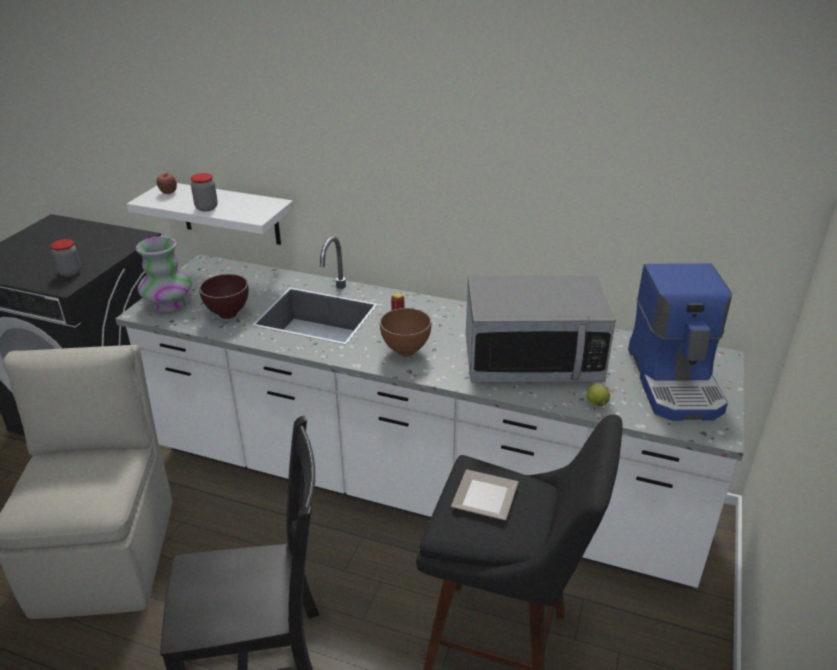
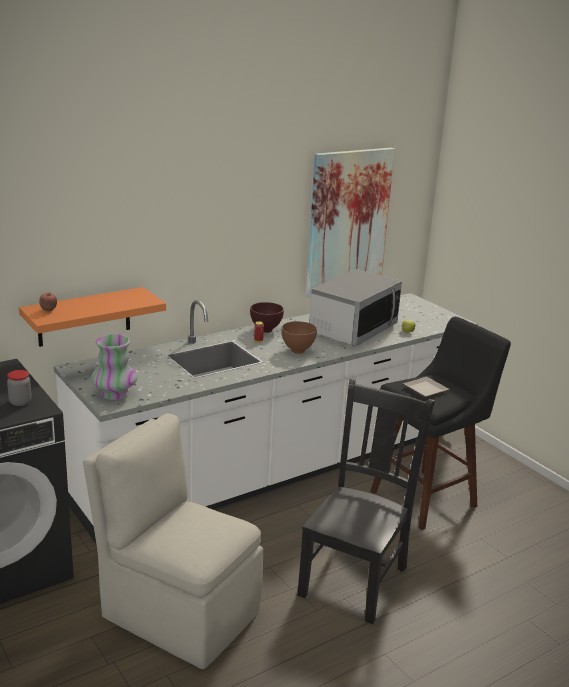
camera: 55 degrees left, 10 degrees down
white shelf [127,183,294,245] -> orange shelf [19,287,166,347]
jar [190,173,218,211] -> none
brown bowl [199,274,249,319] -> brown bowl moved to [250,302,284,333]
coffee machine [628,263,732,421] -> none
none -> picture [306,148,395,298]

